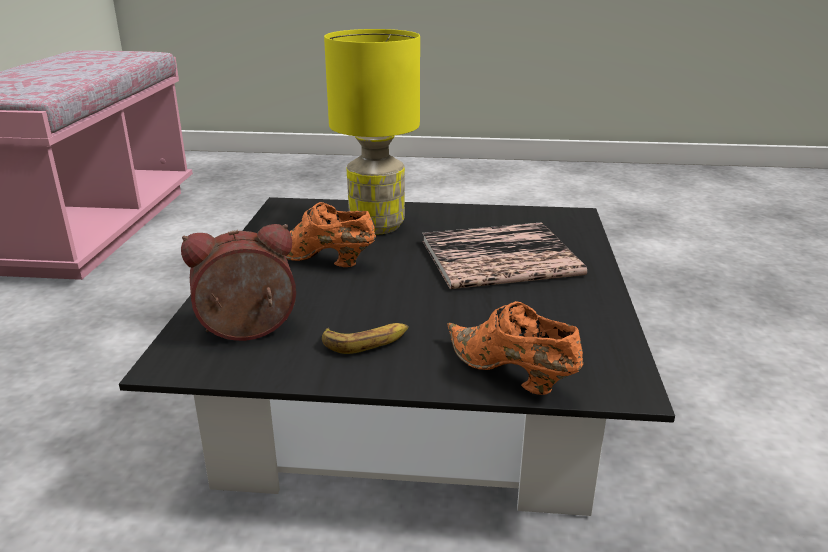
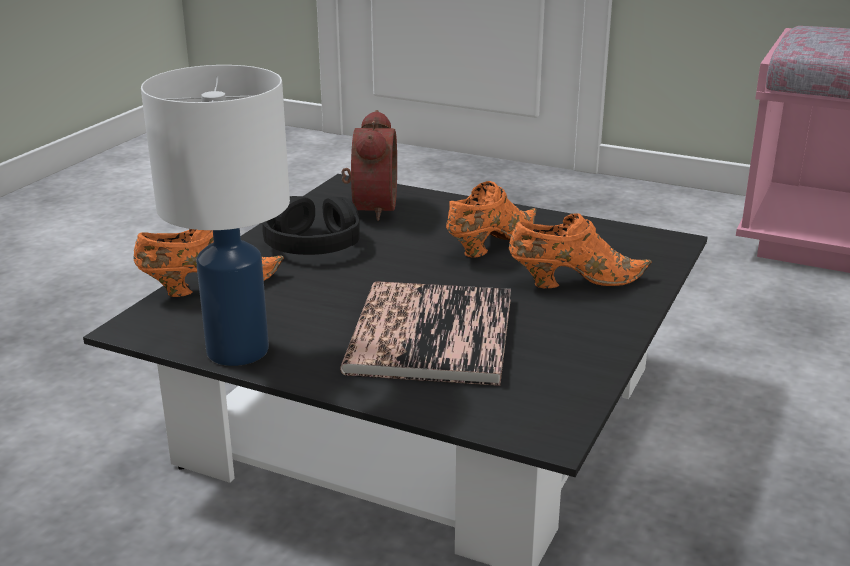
camera: 110 degrees right, 0 degrees up
banana [322,323,409,354] -> black headphones [262,196,360,255]
yellow table lamp [324,29,420,235] -> orange shoe [509,213,652,288]
none -> white table lamp [141,65,290,366]

